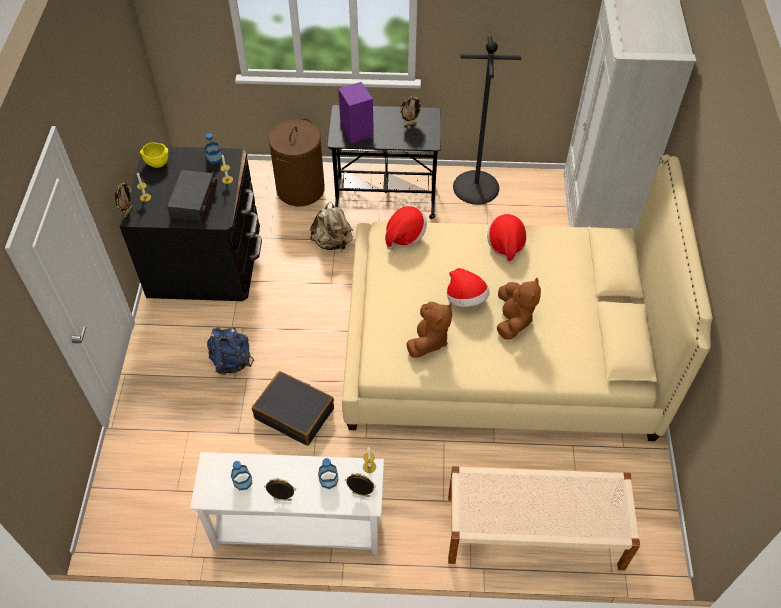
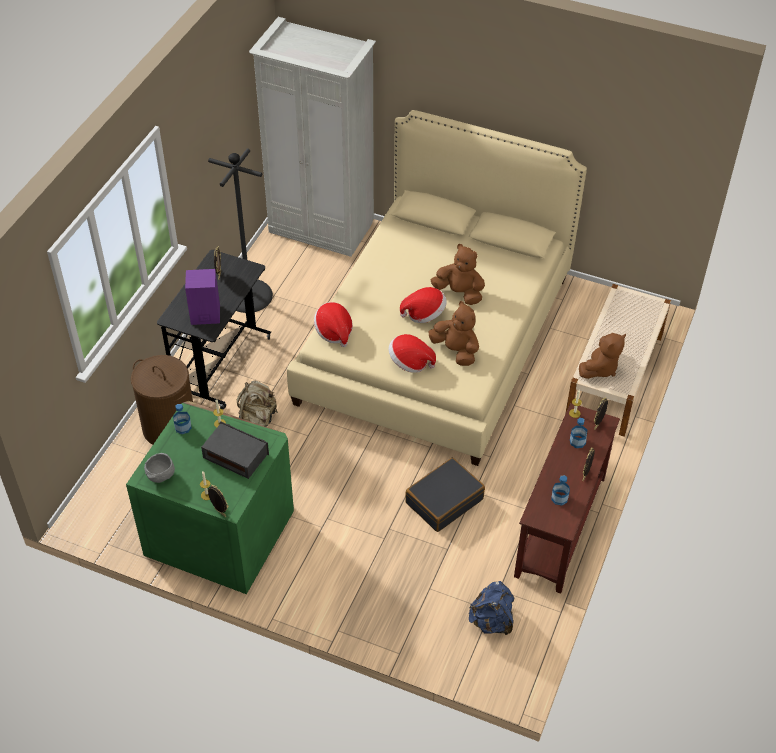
camera: 70 degrees left, 5 degrees down
black dresser [120,146,262,301] -> green dresser [126,401,294,594]
yellow bowl [140,142,168,168] -> grey bowl [144,453,175,483]
white console table [190,452,384,557] -> brown console table [514,403,620,594]
blue backpack [207,327,254,375] -> blue backpack moved to [469,581,514,635]
hat [487,214,526,263] -> hat moved to [389,334,436,373]
none -> brown plush toy [579,333,626,379]

